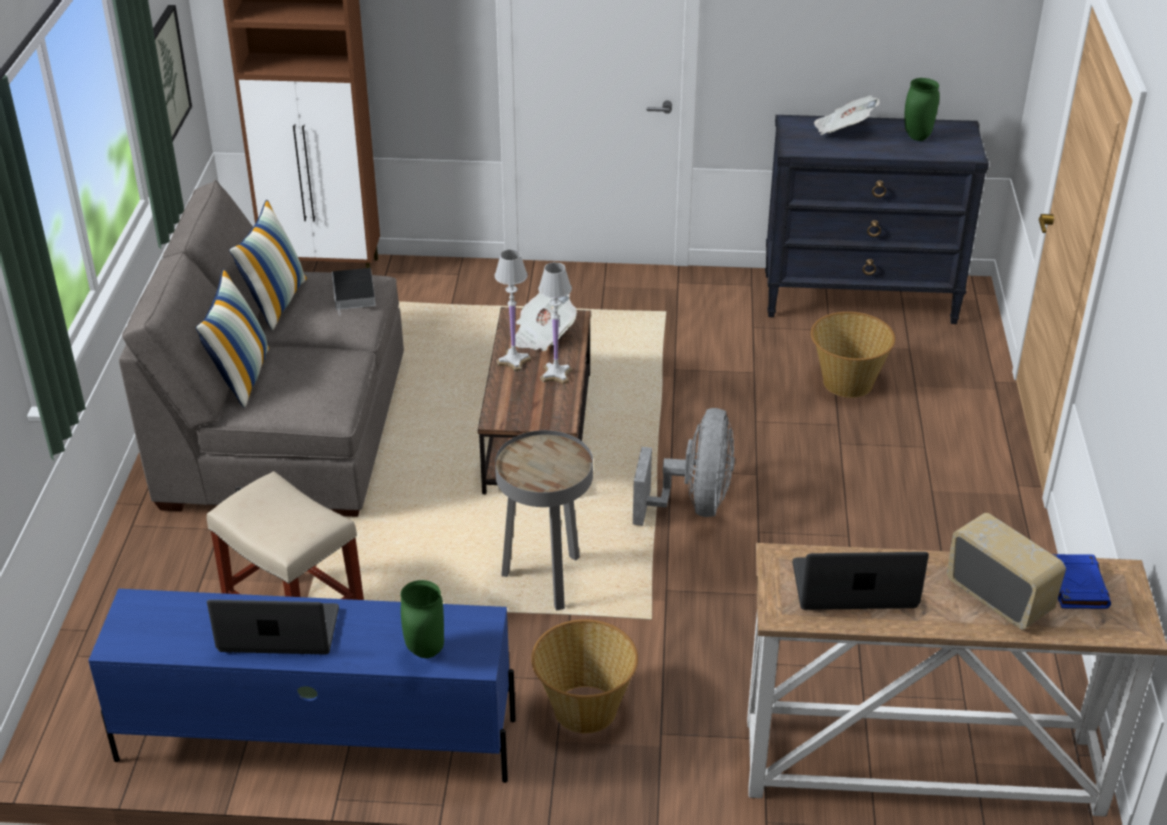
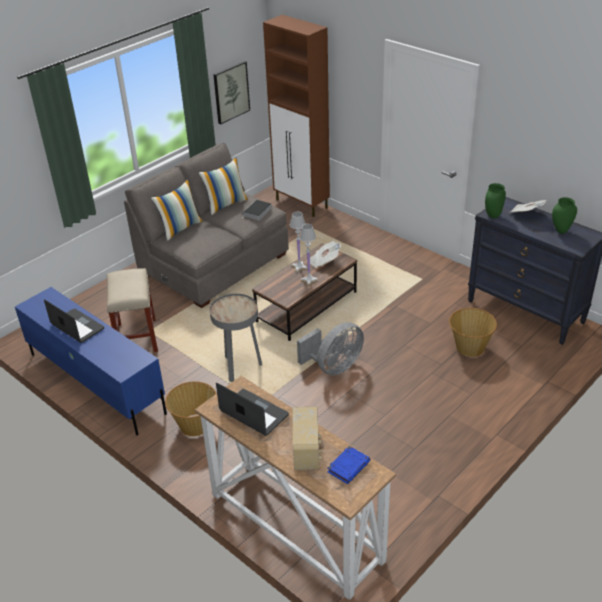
camera: 40 degrees right, 0 degrees up
green vase [401,580,444,658] -> green vase moved to [485,183,506,219]

